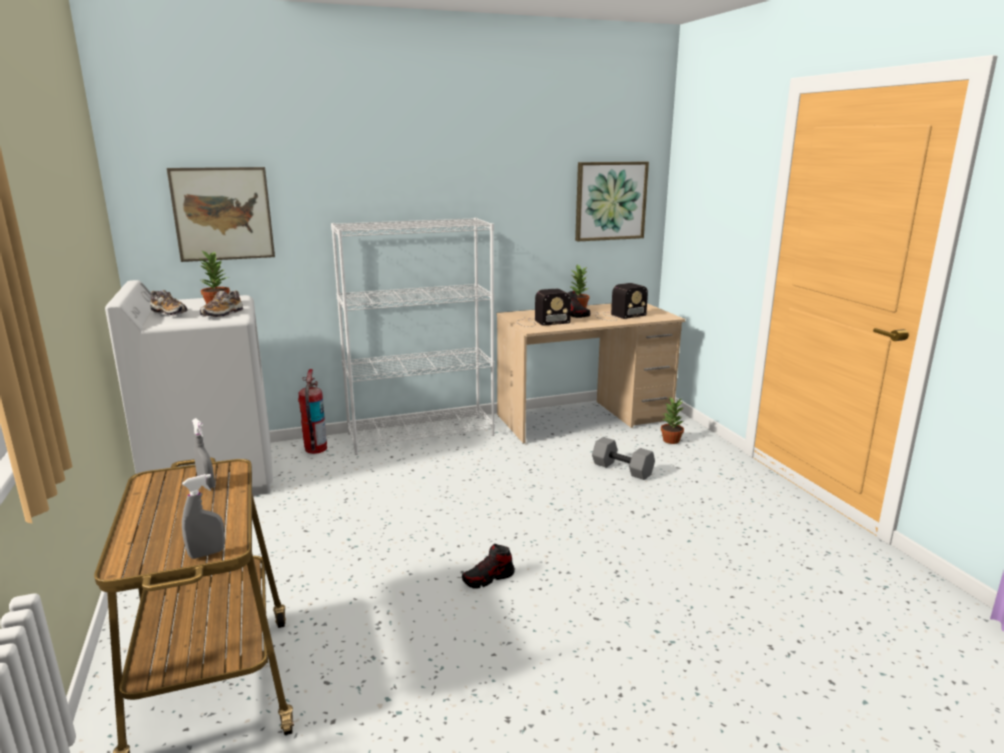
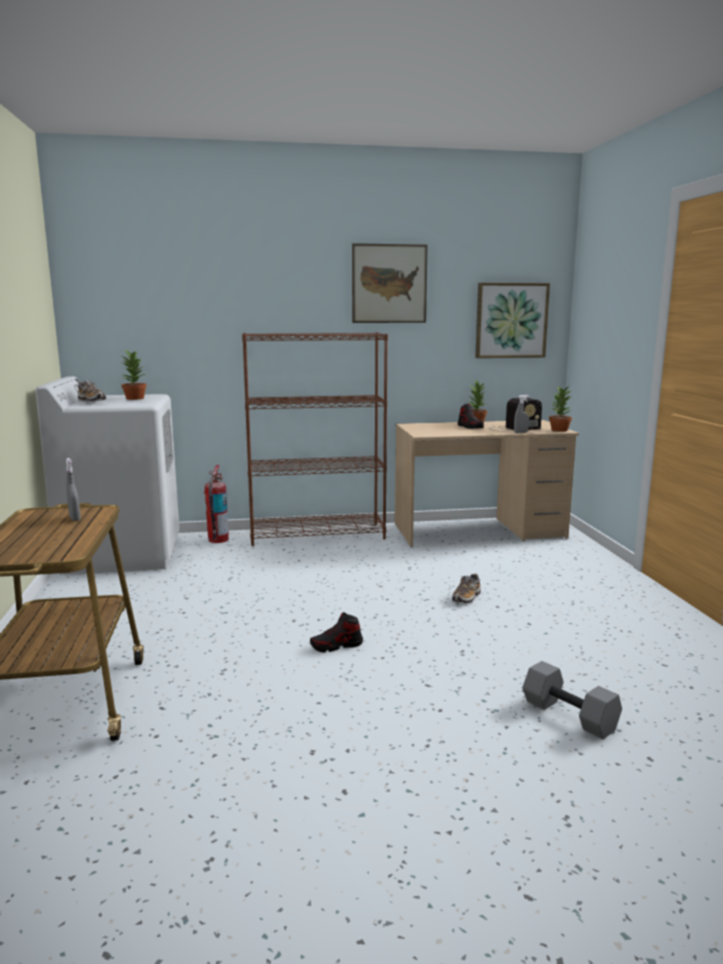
camera: 10 degrees right, 5 degrees down
picture [167,167,275,262] -> picture moved to [352,243,428,323]
grey spray bottle [182,474,225,559] -> grey spray bottle moved to [514,395,529,433]
shoe [200,290,243,317] -> shoe moved to [452,573,481,603]
white bookcase [331,218,495,455] -> brown bookcase [242,332,388,546]
radio [516,289,571,327] -> none
grey dumbbell [592,437,655,480] -> grey dumbbell moved to [523,661,622,739]
potted plant [661,396,684,444] -> potted plant moved to [549,386,572,432]

